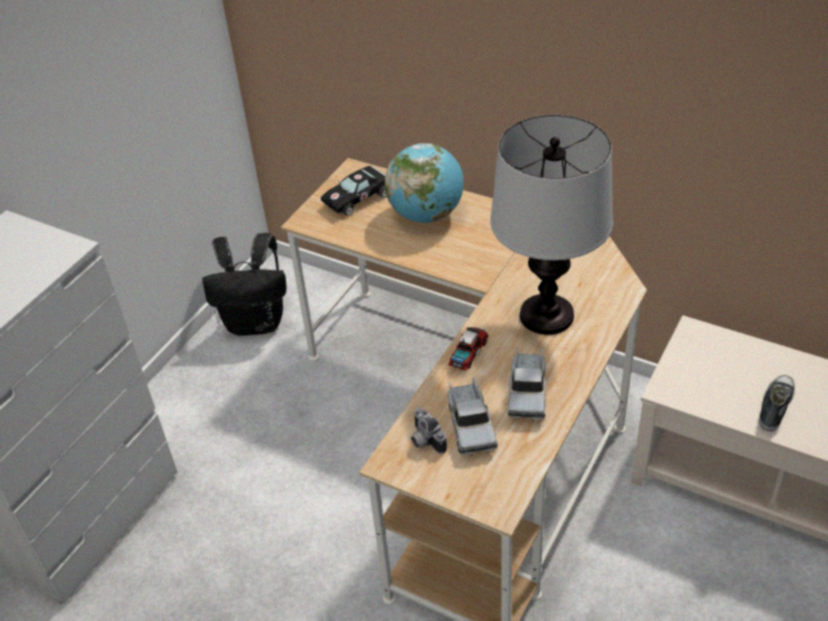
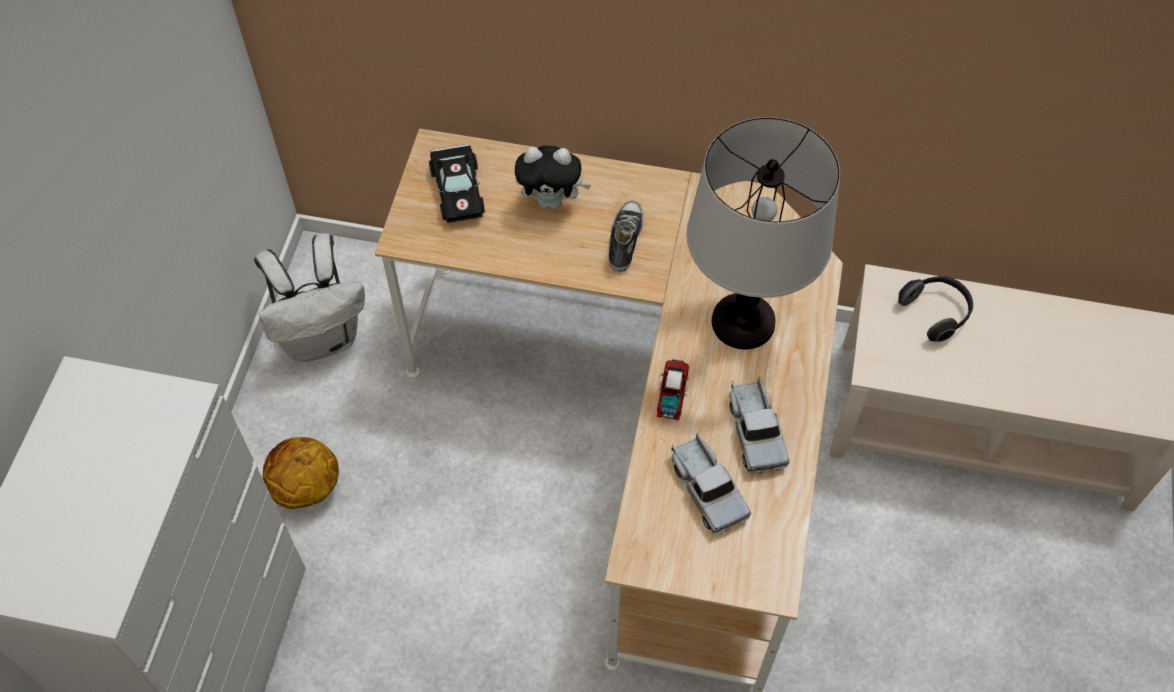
camera: 20 degrees left, 15 degrees up
black backpack [202,233,287,336] -> white backpack [254,233,365,362]
black toy car [321,165,387,216] -> black toy car turned 45 degrees counterclockwise [429,144,485,223]
globe [385,143,464,223] -> plush toy [515,145,591,210]
camera [411,407,447,454] -> none
shoe [759,375,795,432] -> shoe moved to [609,201,644,272]
none -> basketball [263,437,339,509]
none -> headphones [898,276,973,342]

